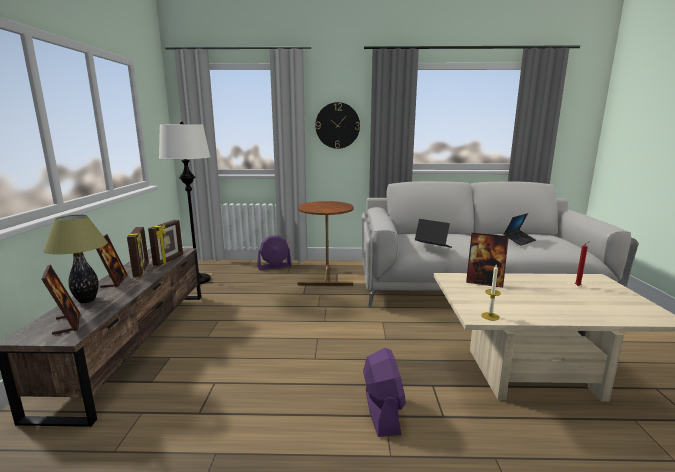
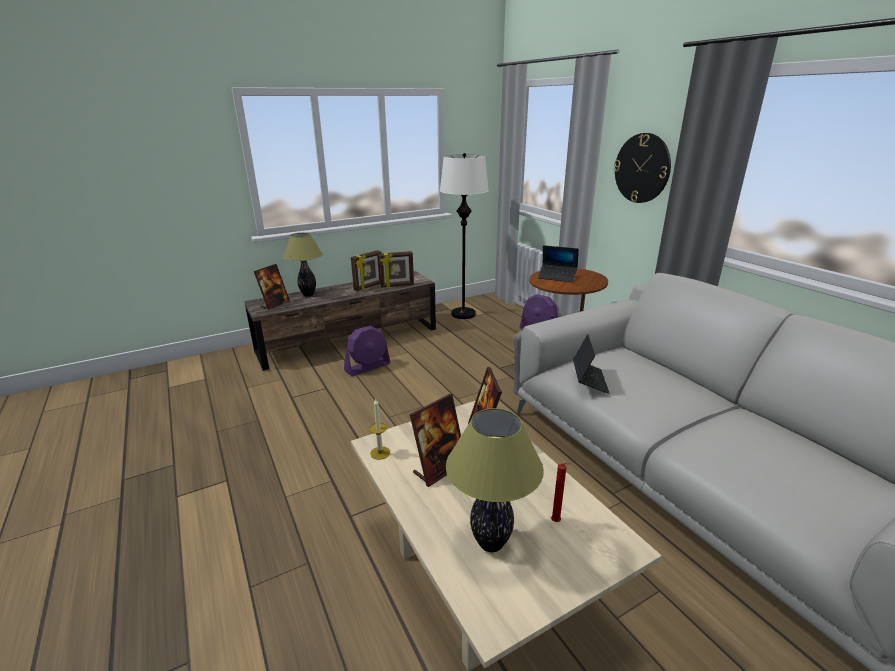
camera: 60 degrees right, 10 degrees up
picture frame [96,234,128,288] -> picture frame moved to [410,394,461,487]
purple fan [363,348,406,437] -> purple fan moved to [344,326,391,376]
laptop [503,213,536,246] -> laptop moved to [538,245,579,282]
none -> table lamp [446,408,544,552]

